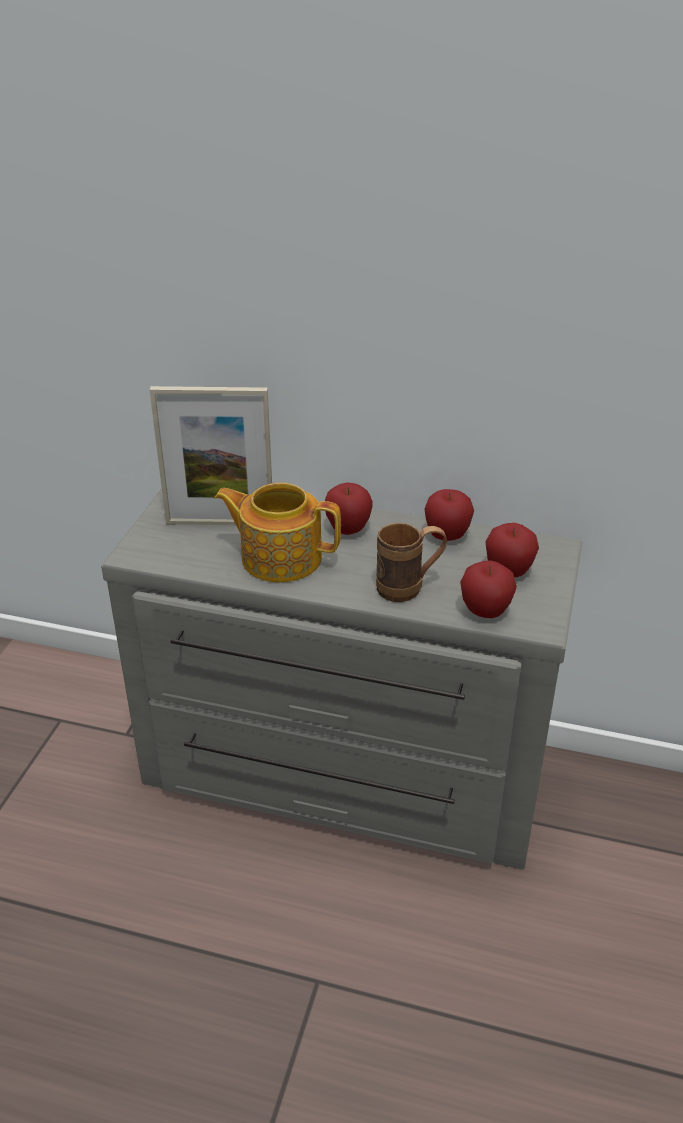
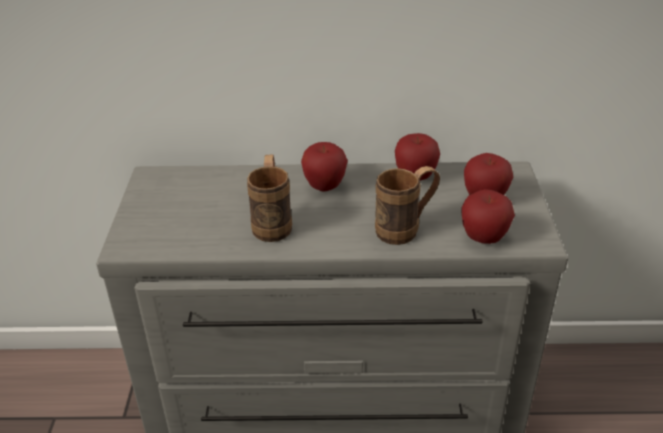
camera: 15 degrees left, 0 degrees up
picture frame [150,386,272,525] -> none
teapot [214,483,341,583] -> brown mug [247,154,292,242]

